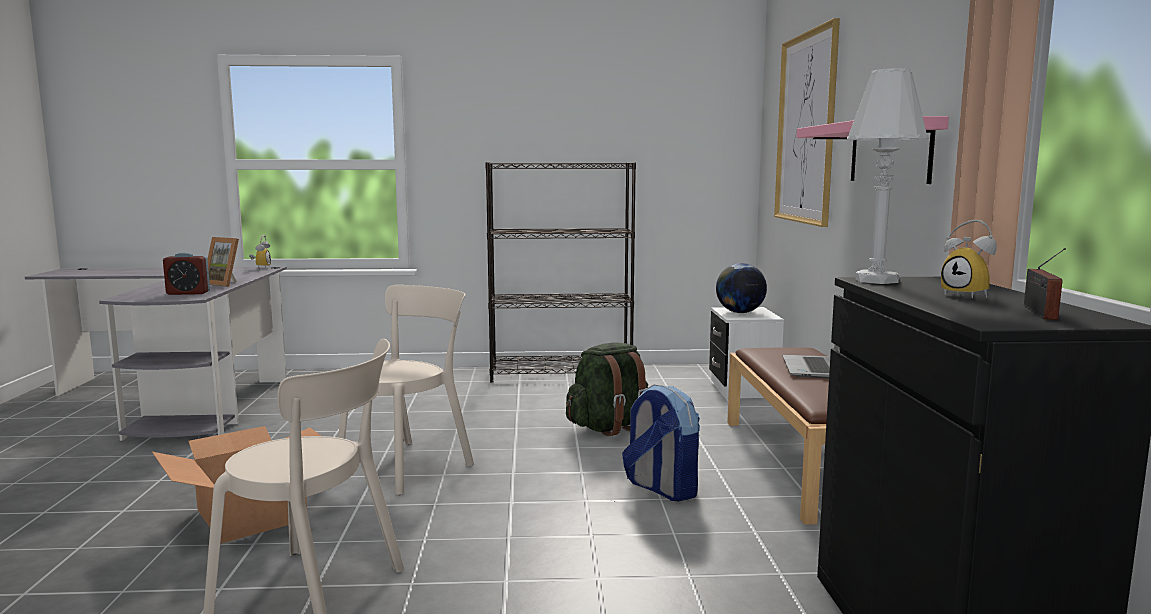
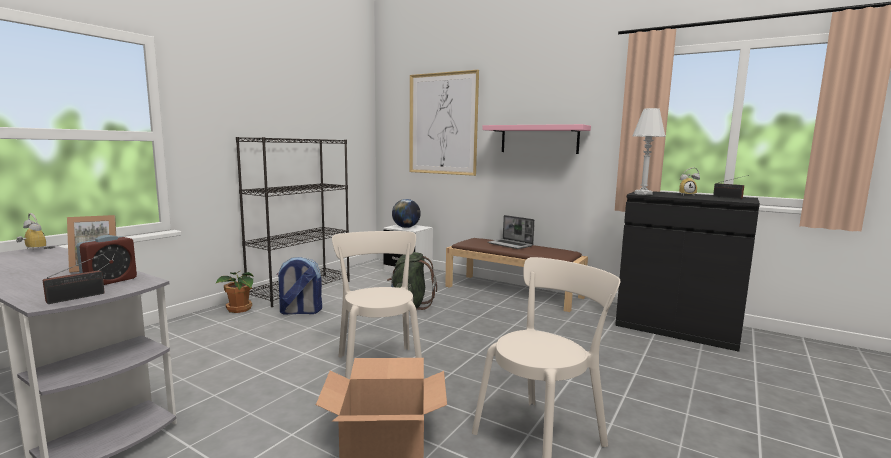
camera: 55 degrees left, 0 degrees up
backpack [622,385,700,501] -> backpack moved to [277,257,322,315]
none -> radio [43,253,105,304]
none -> potted plant [215,271,254,313]

